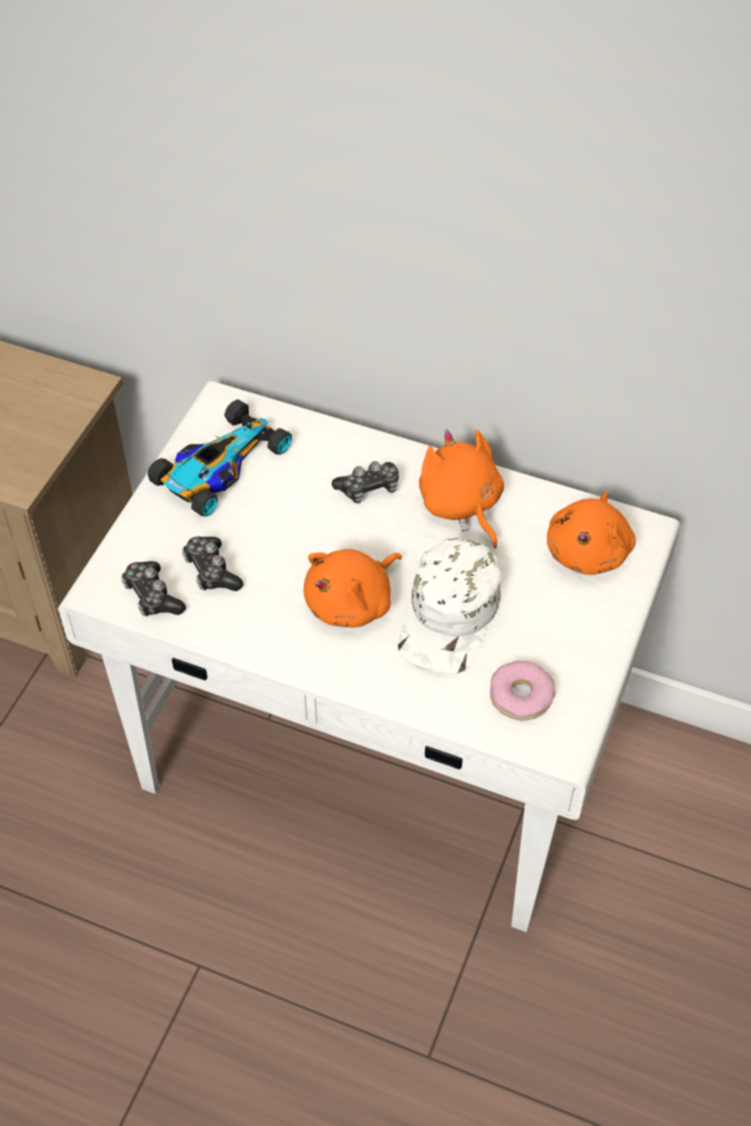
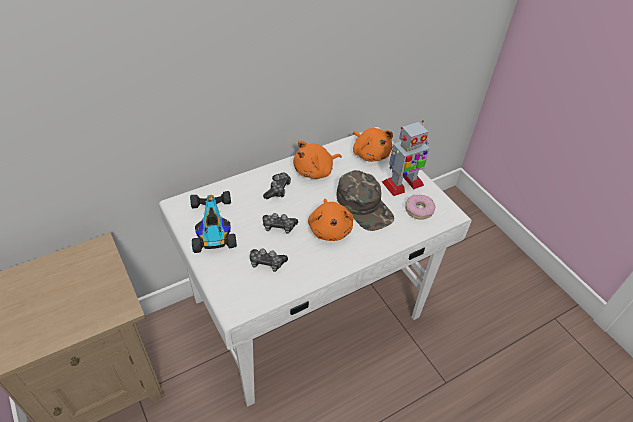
camera: 55 degrees left, 5 degrees down
game controller [121,561,186,616] -> game controller moved to [262,213,298,234]
white cap [398,538,501,674] -> green cap [337,170,394,231]
orange plush toy [419,430,504,548] -> orange plush toy turned 45 degrees counterclockwise [293,140,342,179]
none -> toy robot [382,120,430,196]

